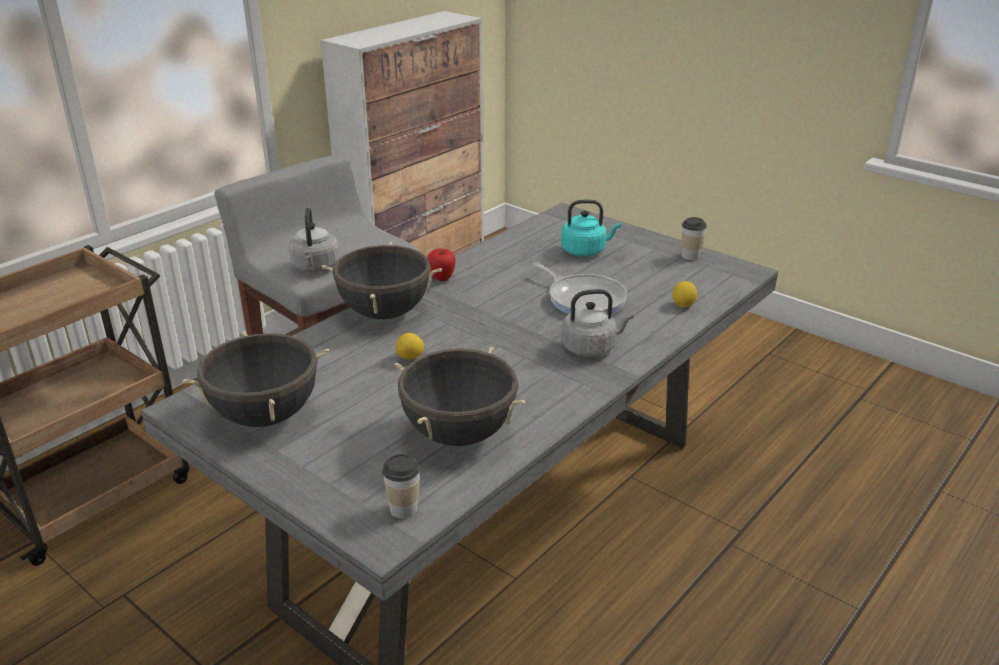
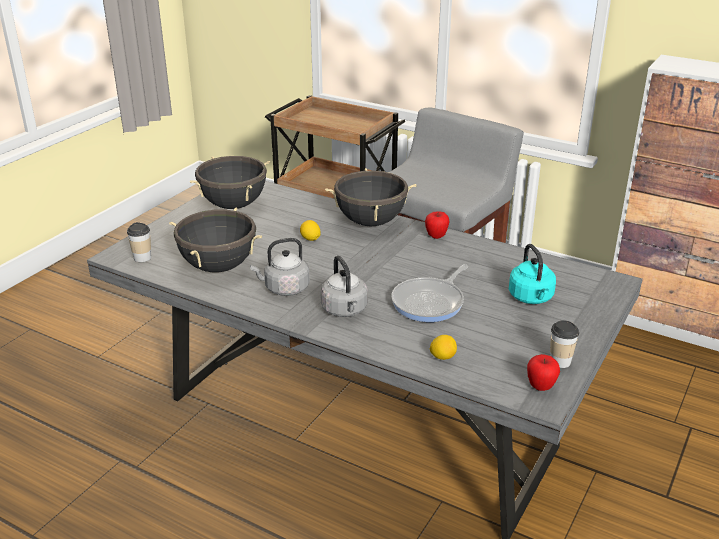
camera: 80 degrees right, 0 degrees up
grey kettle [289,207,340,272] -> grey kettle moved to [250,238,310,296]
none -> apple [527,354,560,391]

